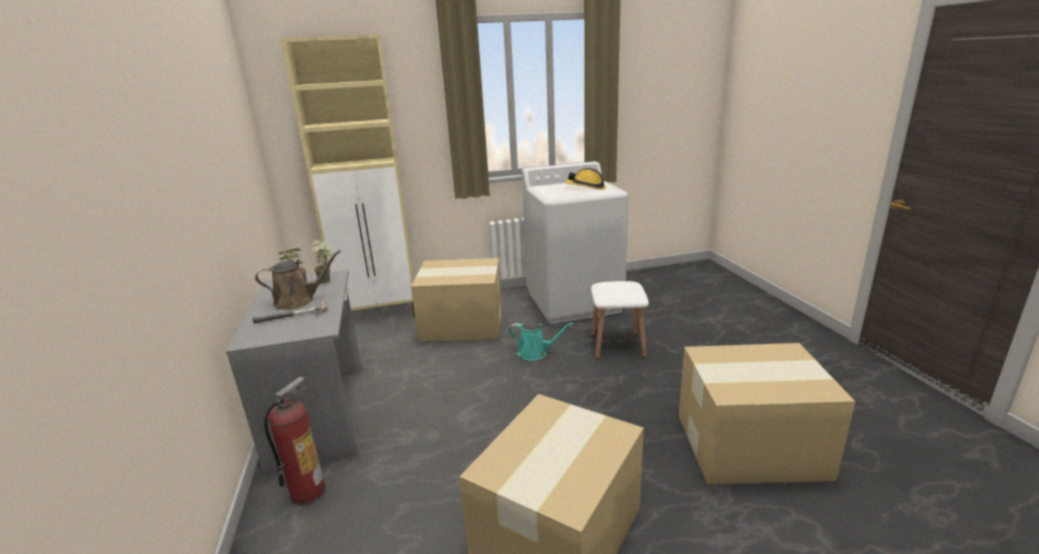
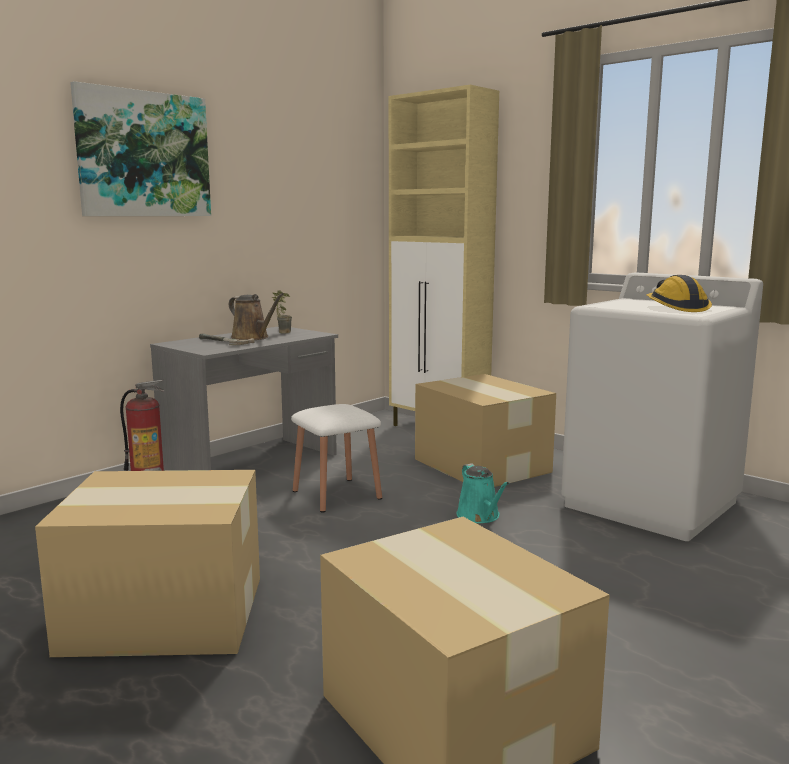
camera: 55 degrees right, 10 degrees down
potted plant [312,240,333,284] -> none
white stool [591,281,649,359] -> white stool moved to [291,404,382,513]
none -> picture [70,81,211,216]

